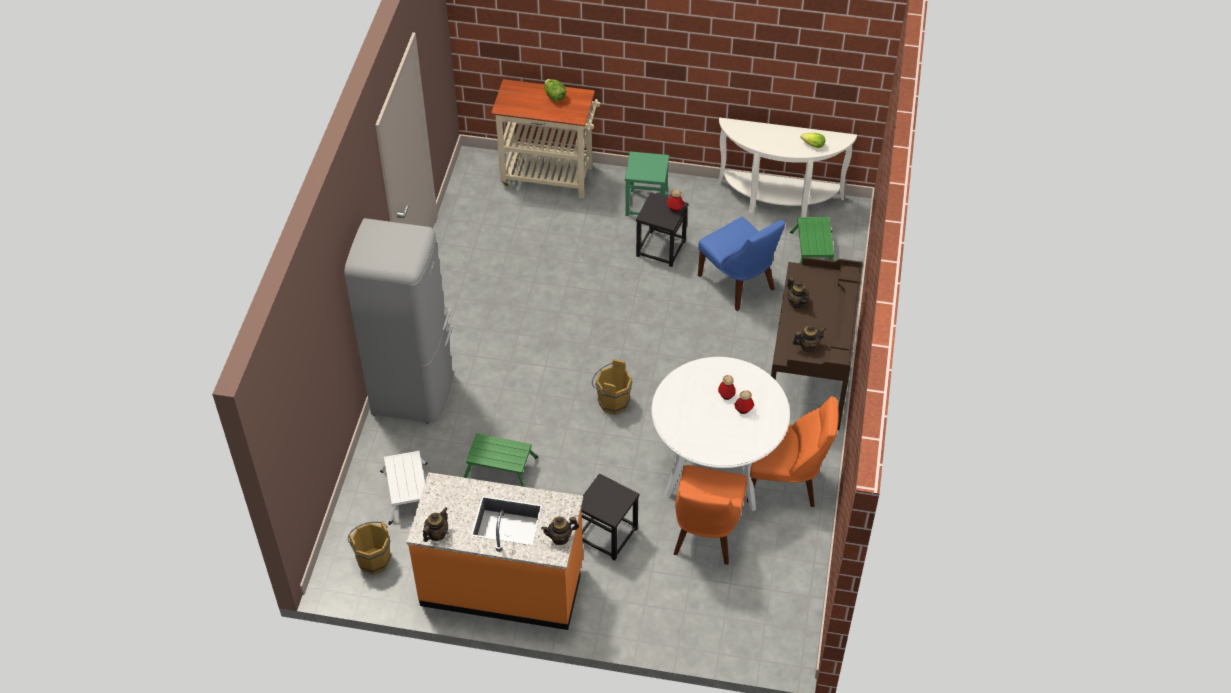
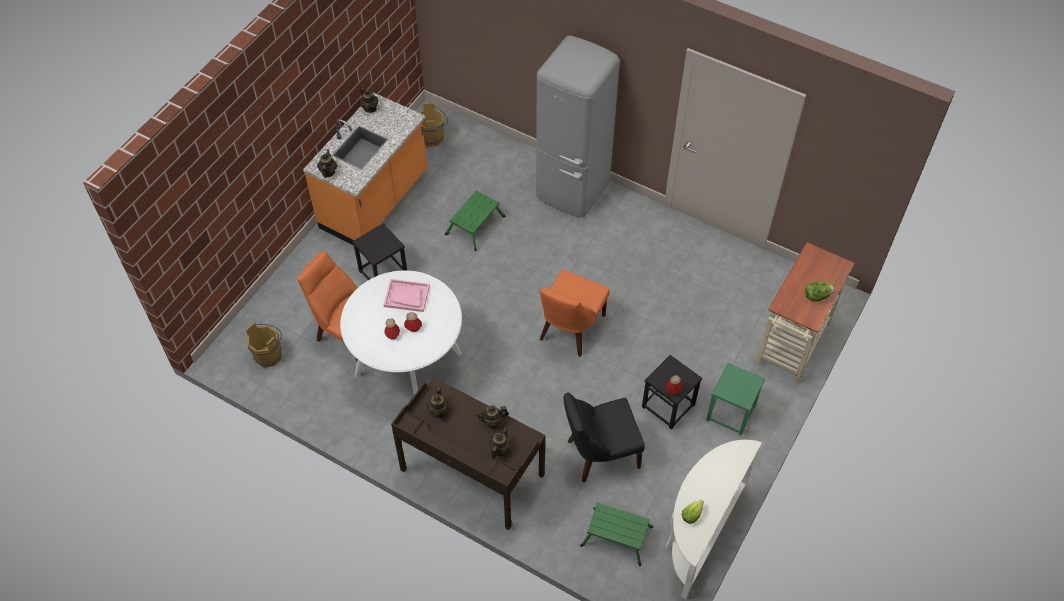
camera: 110 degrees right, 5 degrees up
white step ladder [380,451,428,525] -> none
brown bucket [592,359,633,415] -> brown bucket moved to [246,322,282,368]
blue chair [698,217,785,311] -> black chair [563,392,645,482]
orange chair [747,396,839,507] -> orange chair moved to [540,270,609,357]
none -> pink tray [383,279,430,312]
none -> teapot [489,426,511,459]

